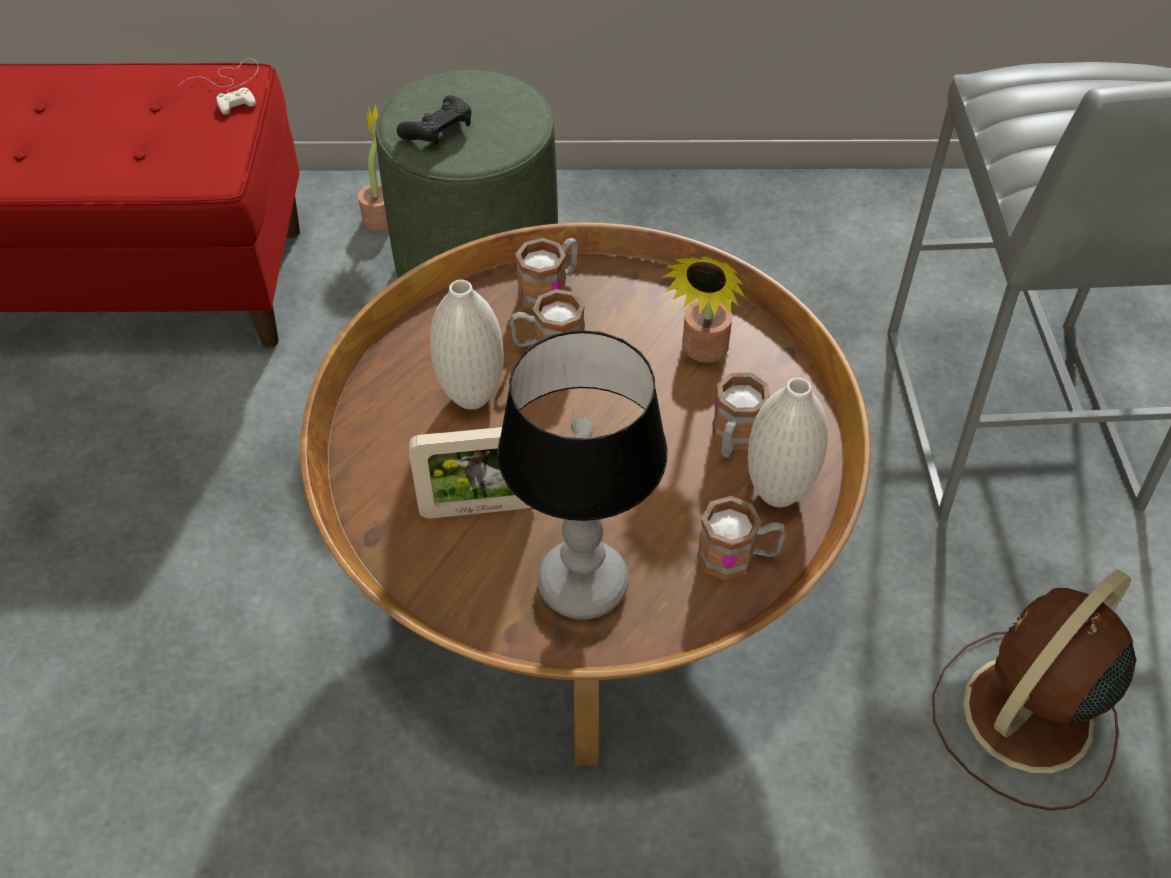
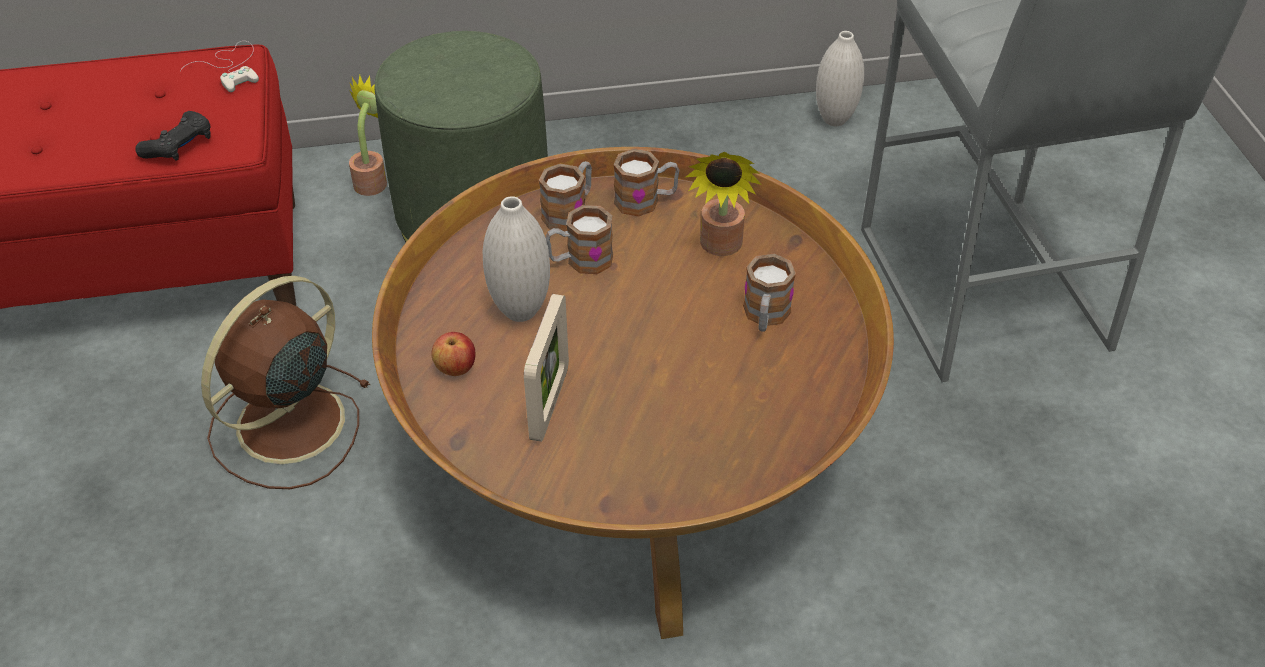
camera: 10 degrees left, 5 degrees down
black game controller [397,95,472,145] -> black game controller moved to [135,111,211,161]
picture frame [409,427,531,518] -> picture frame turned 60 degrees counterclockwise [524,294,569,442]
table lamp [497,330,668,620] -> none
mug [696,496,787,582] -> mug moved to [613,149,679,217]
white vase [747,378,828,507] -> white vase moved to [816,31,864,126]
brown fan [932,570,1136,811] -> brown fan moved to [201,276,371,489]
none -> apple [431,332,475,376]

